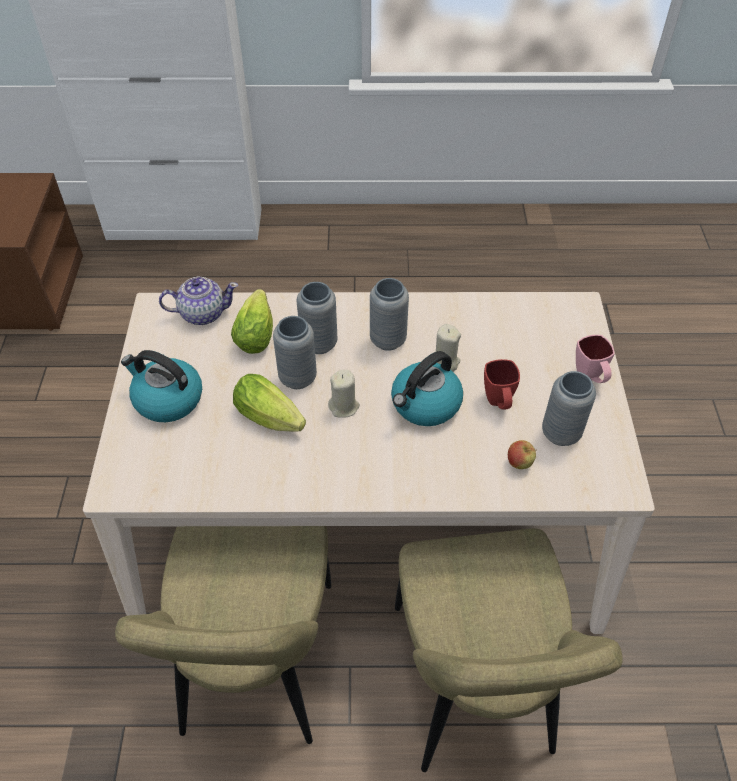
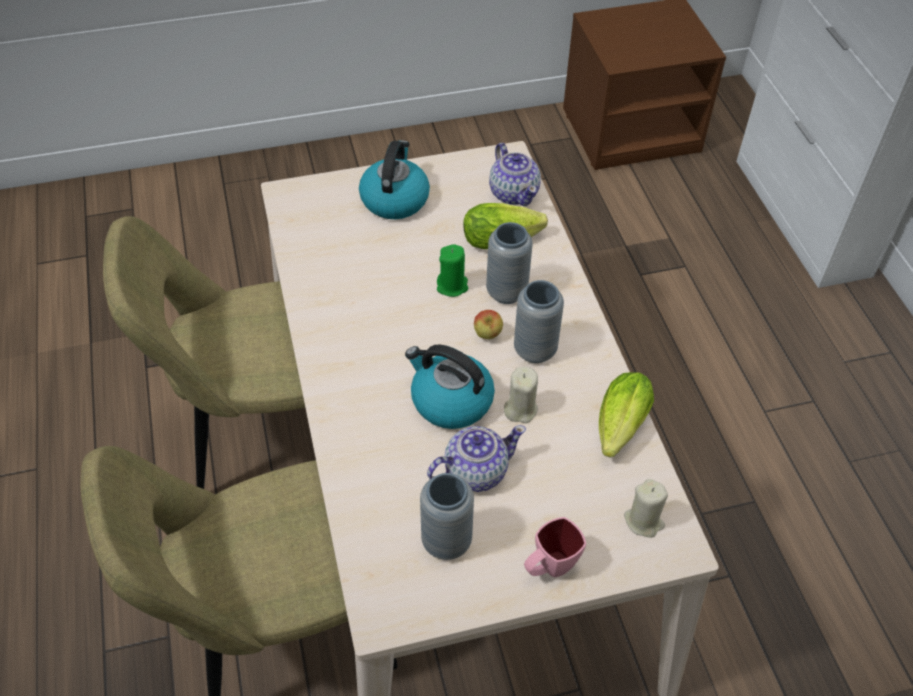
camera: 75 degrees right, 0 degrees up
lettuce [233,374,306,432] -> lettuce moved to [599,372,654,457]
grey vase [273,316,317,389] -> green candle [437,244,468,297]
beige candle [328,370,360,418] -> beige candle moved to [624,479,668,538]
red mug [484,359,520,410] -> teapot [427,425,526,492]
apple [508,440,537,469] -> apple moved to [474,310,503,339]

